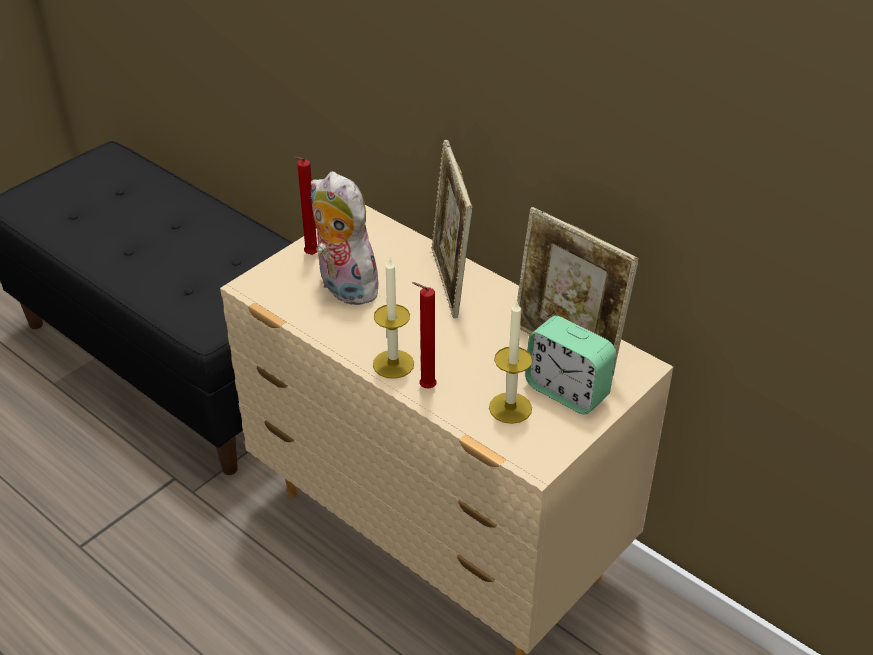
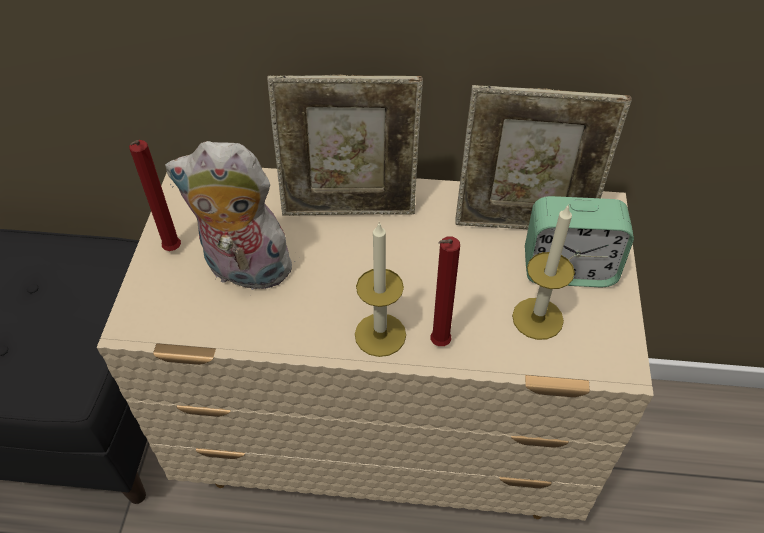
camera: 35 degrees left, 10 degrees up
picture frame [431,140,473,318] -> picture frame turned 45 degrees counterclockwise [267,74,423,216]

